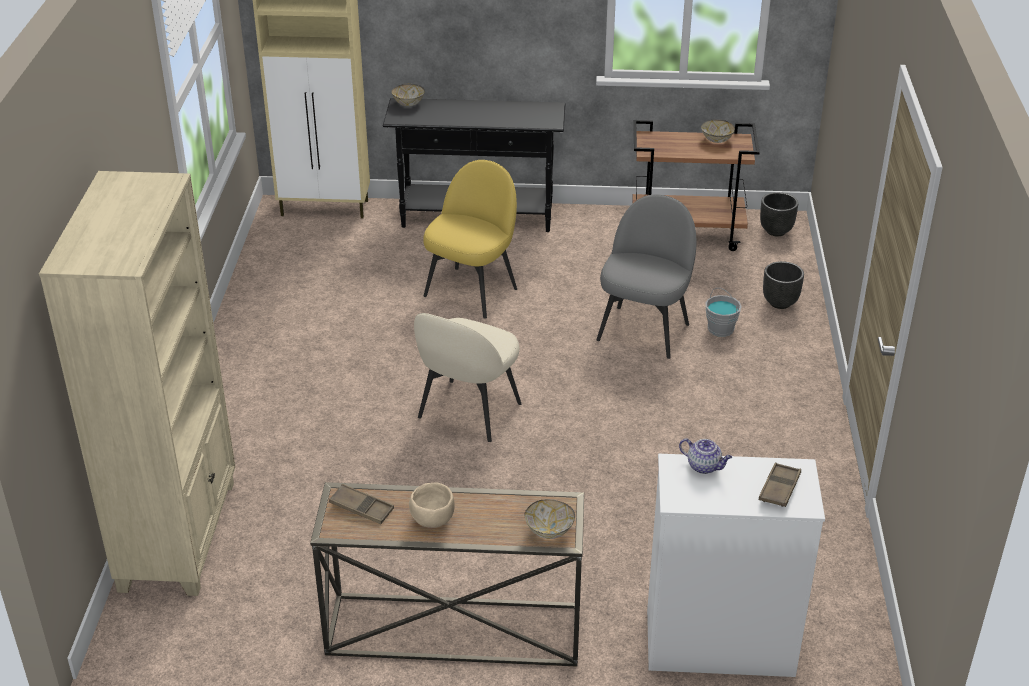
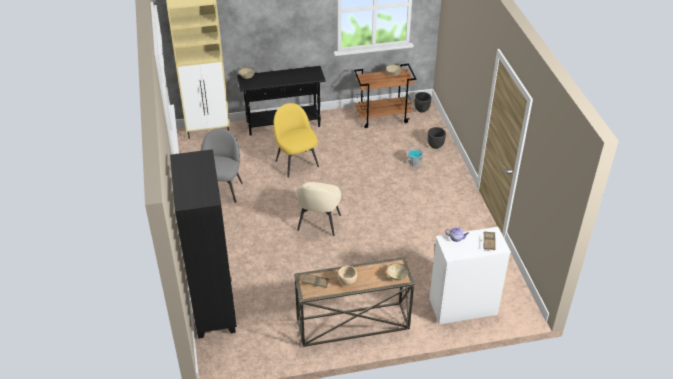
camera: 15 degrees left, 5 degrees up
beige bookcase [39,171,235,596] -> black bookcase [170,149,237,339]
yellow chair [423,160,517,319] -> yellow chair turned 45 degrees counterclockwise [273,103,319,178]
grey chair [597,195,697,359] -> grey chair moved to [201,128,243,203]

